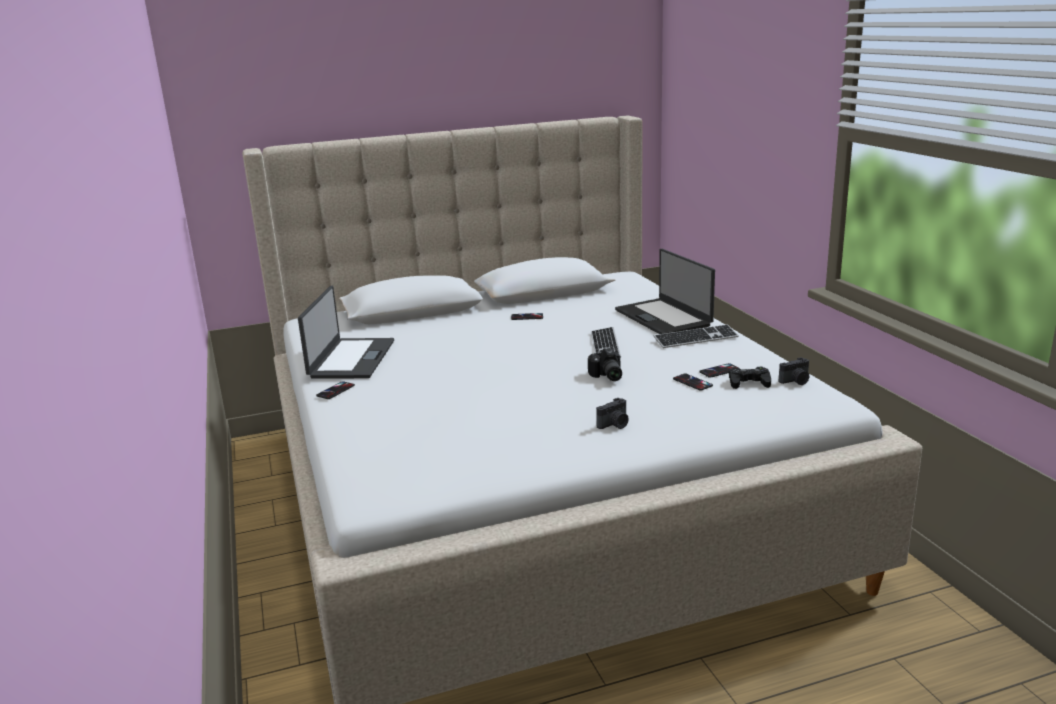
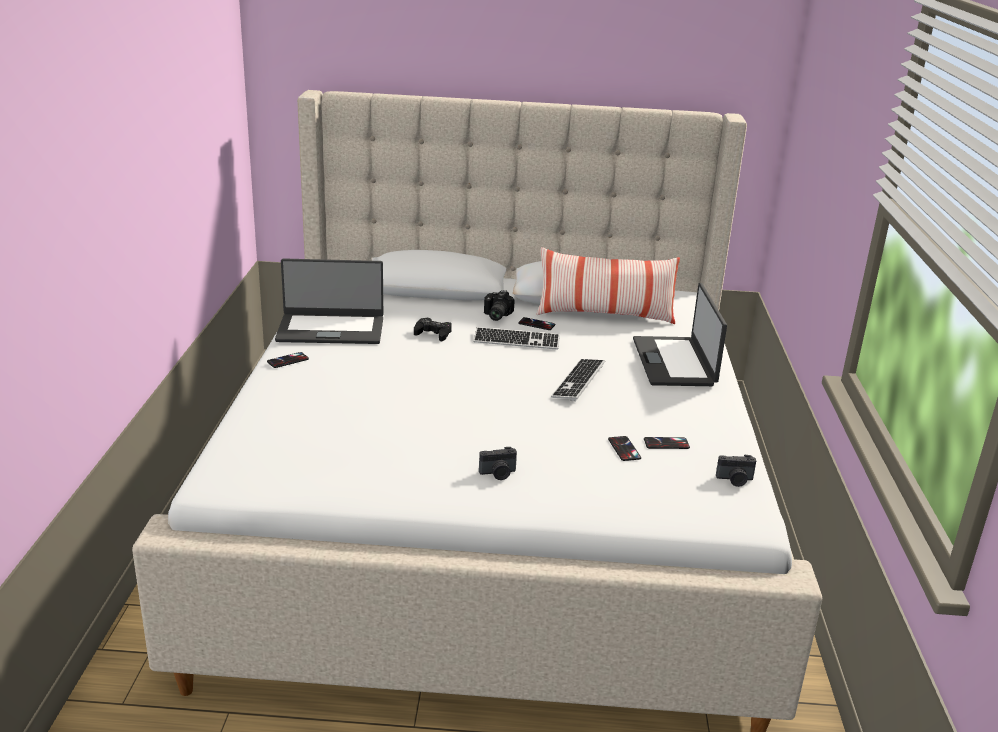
camera: 20 degrees right, 5 degrees up
laptop [298,286,394,379] -> laptop turned 60 degrees clockwise [275,258,383,344]
camera [588,347,622,381] -> camera moved to [484,290,515,321]
keyboard [654,324,739,348] -> keyboard moved to [473,327,560,350]
black game controller [729,367,771,389] -> black game controller moved to [414,318,452,341]
none -> pillow [536,247,680,324]

